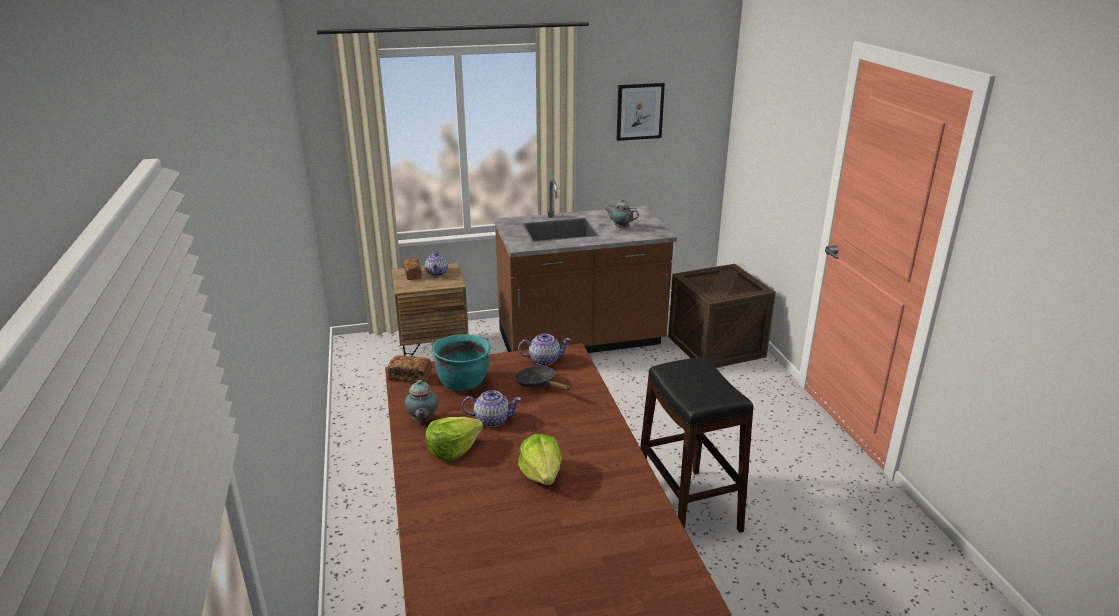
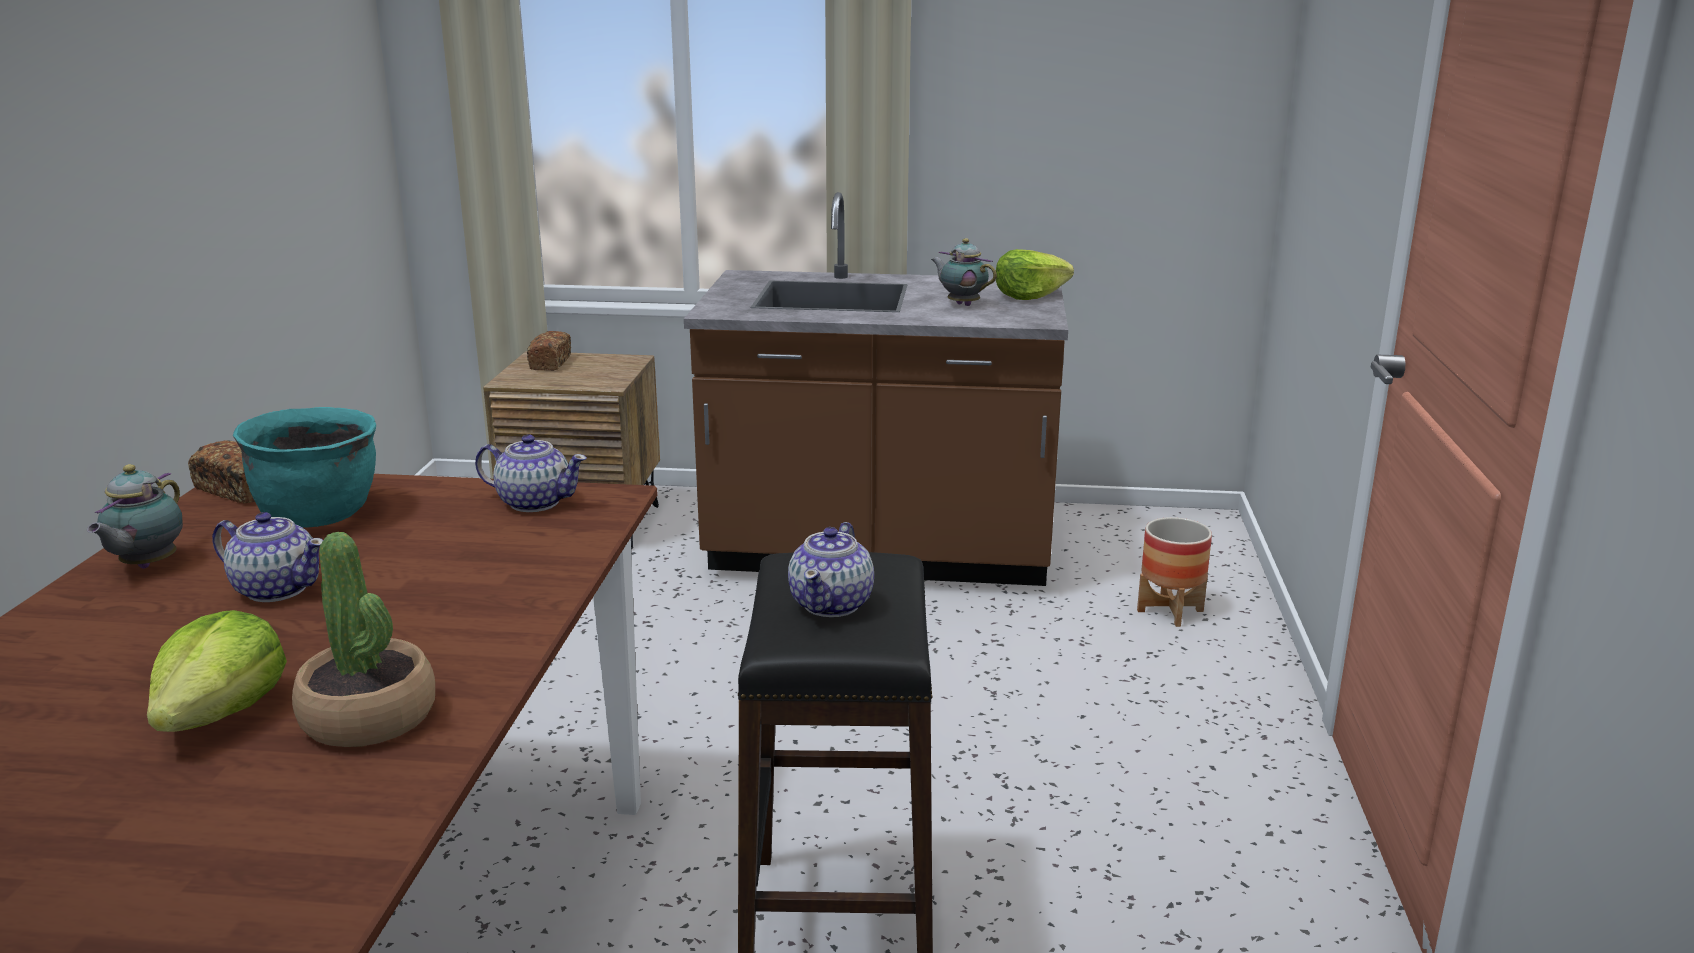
camera: 20 degrees right, 5 degrees down
teapot [425,251,448,276] -> teapot moved to [788,522,874,617]
lettuce [425,417,483,461] -> lettuce moved to [996,249,1074,300]
black frying pan [515,366,571,390] -> none
picture [617,83,665,141] -> none
crate [668,264,776,368] -> planter [1137,517,1212,627]
none -> potted plant [292,532,435,747]

